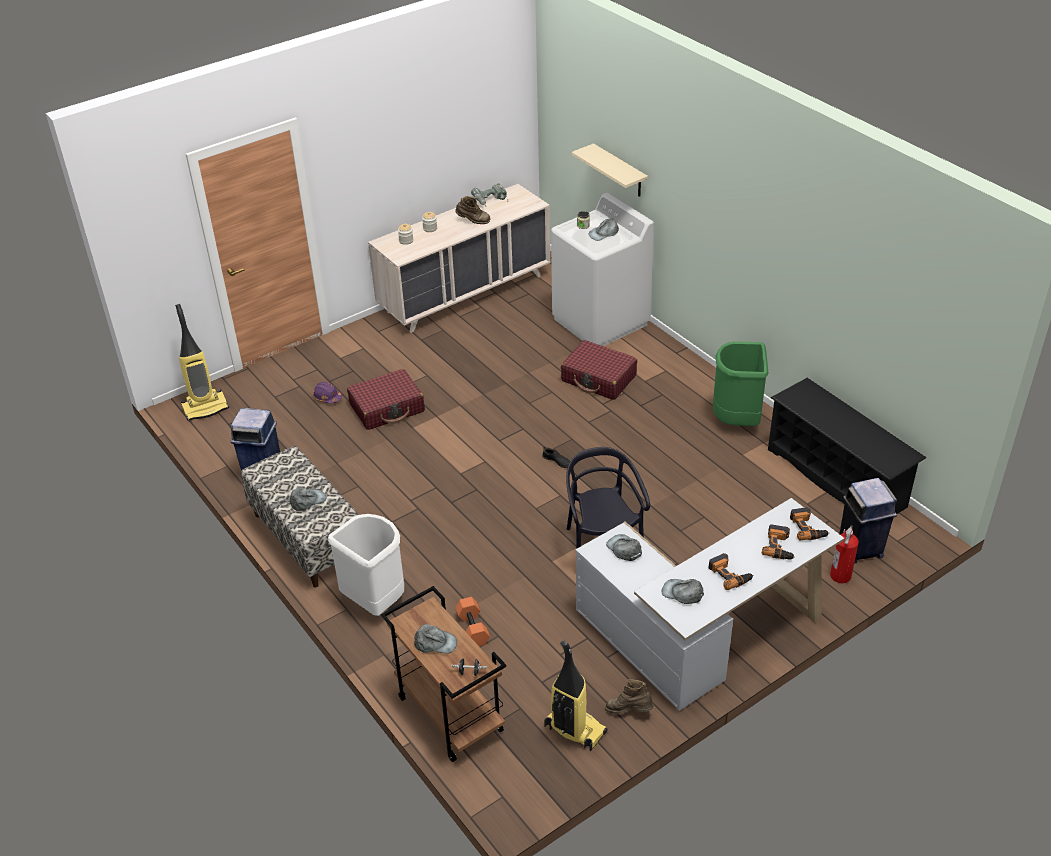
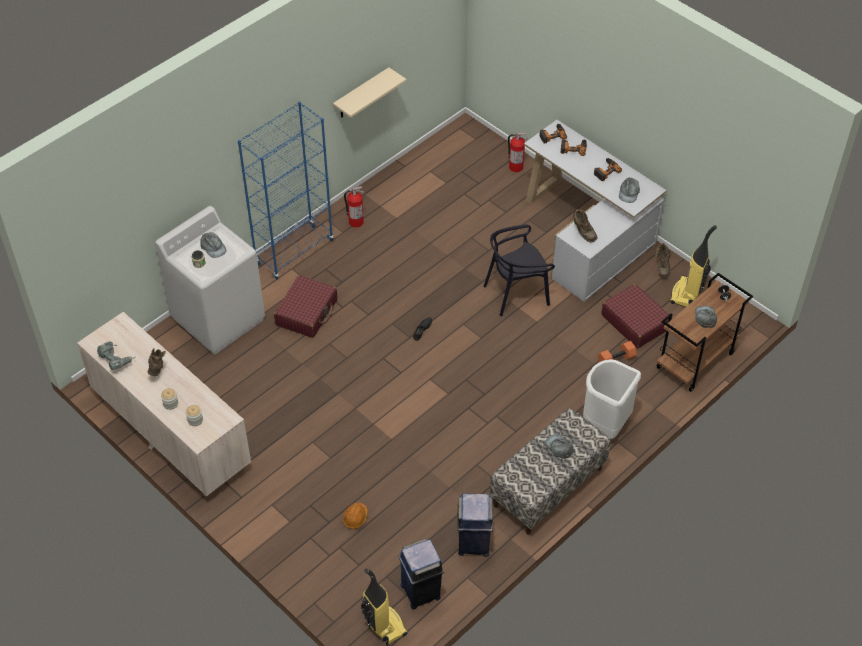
camera: 100 degrees left, 10 degrees up
purple hard hat [313,382,342,403] -> orange hard hat [343,503,368,529]
red suitcase [347,369,425,430] -> red suitcase moved to [601,284,672,348]
beige shelf [572,143,648,197] -> beige shelf moved to [333,67,406,118]
grey cap [606,534,642,561] -> brown boot [573,209,597,243]
green trash can [713,342,768,426] -> fire extinguisher [344,186,364,228]
black shoe rack [768,378,926,514] -> none
blue trash can [839,478,897,563] -> blue trash can moved to [399,538,444,610]
none -> blue bookcase [238,101,333,280]

